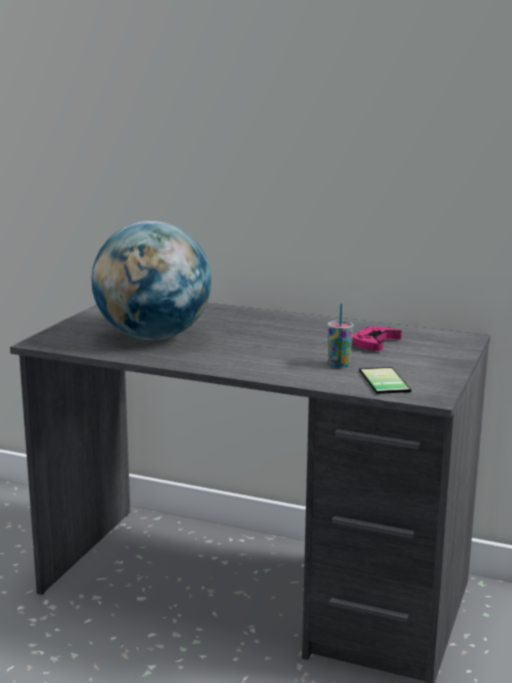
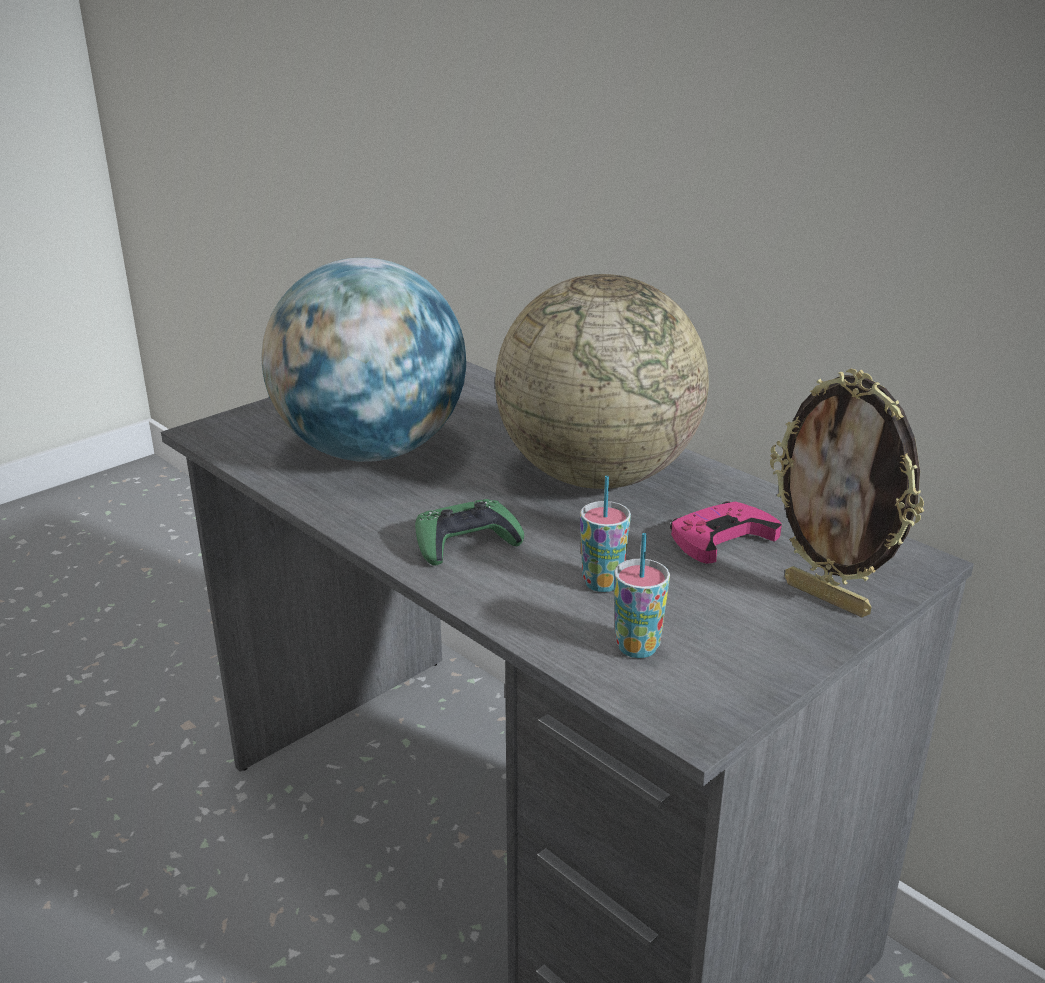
camera: 25 degrees right, 10 degrees up
phone [359,367,411,394] -> cup [614,533,670,658]
none -> green game controller [415,499,524,566]
none -> globe [495,274,709,489]
none -> picture frame [770,369,924,617]

